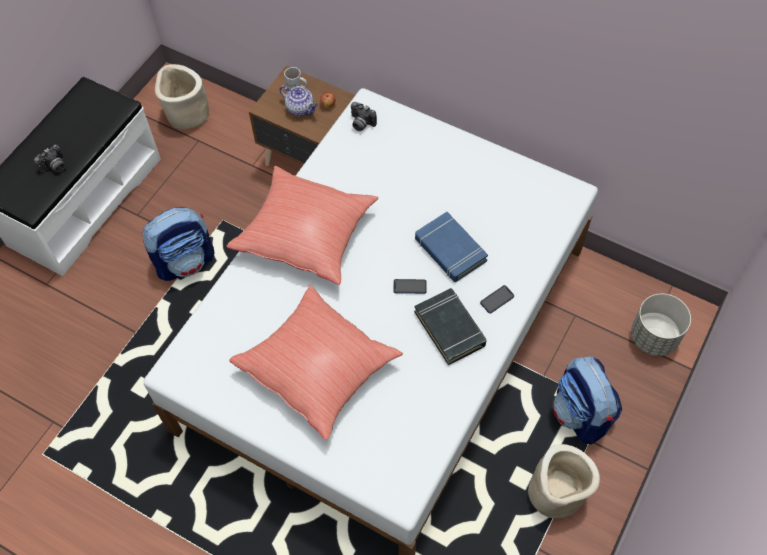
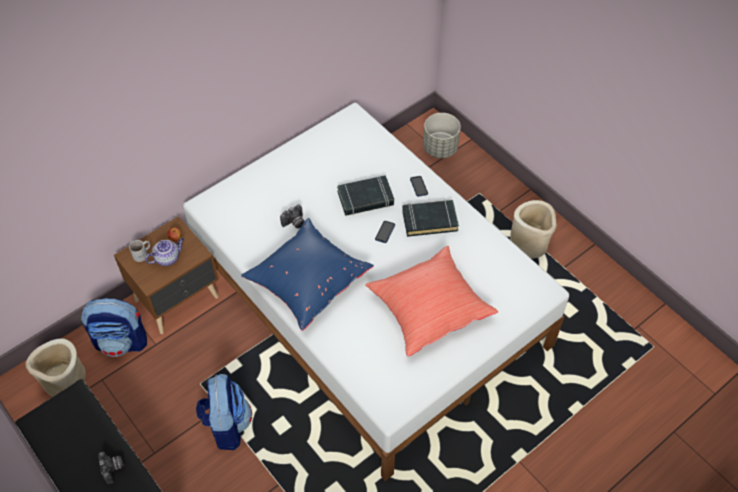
camera: 70 degrees left, 5 degrees down
red pillow [227,166,379,285] -> blue pillow [241,218,374,331]
camera [351,102,377,131] -> camera moved to [280,205,305,229]
blue book [415,212,488,282] -> black book [337,175,394,216]
backpack [553,356,622,445] -> backpack moved to [81,298,147,357]

